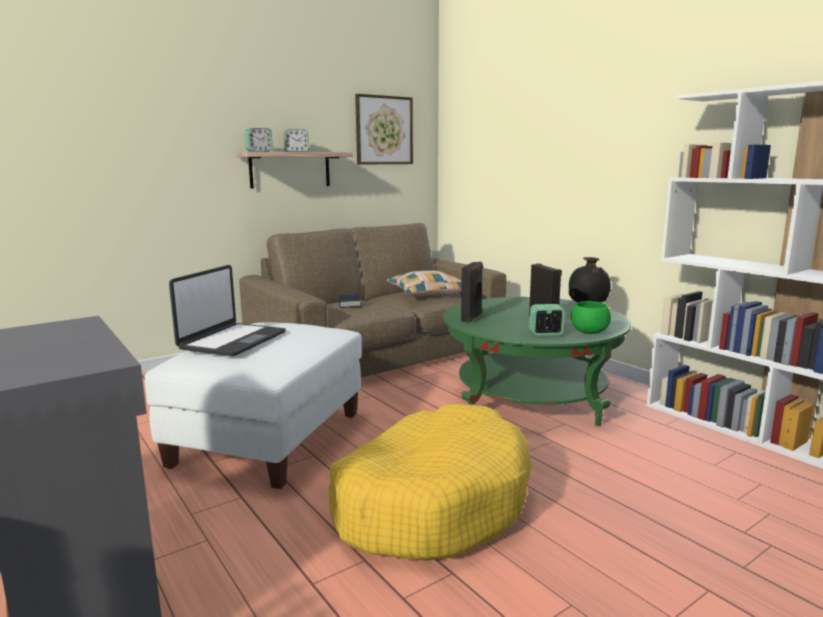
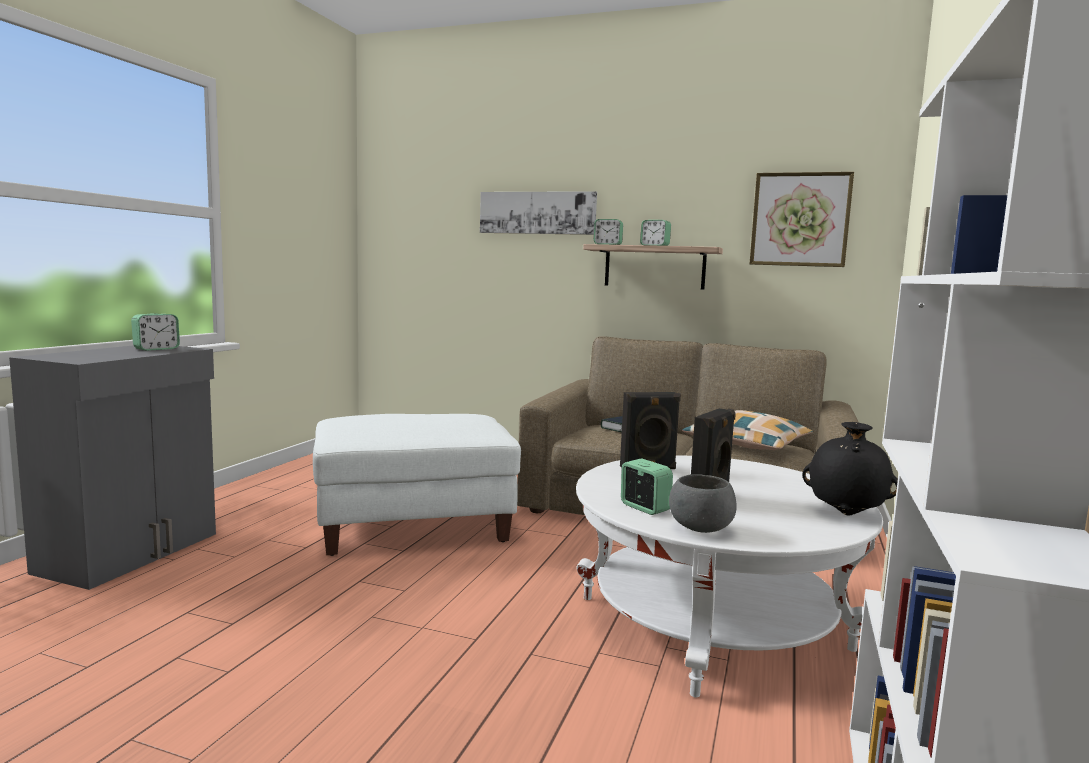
camera: 55 degrees right, 5 degrees down
laptop [169,265,286,356] -> none
yellow dog bed [329,404,532,561] -> none
green coffee table [444,297,631,426] -> white coffee table [576,455,883,697]
green bowl [571,301,611,334] -> grey bowl [669,474,736,533]
none -> alarm clock [131,313,180,351]
none -> picture [480,191,597,235]

